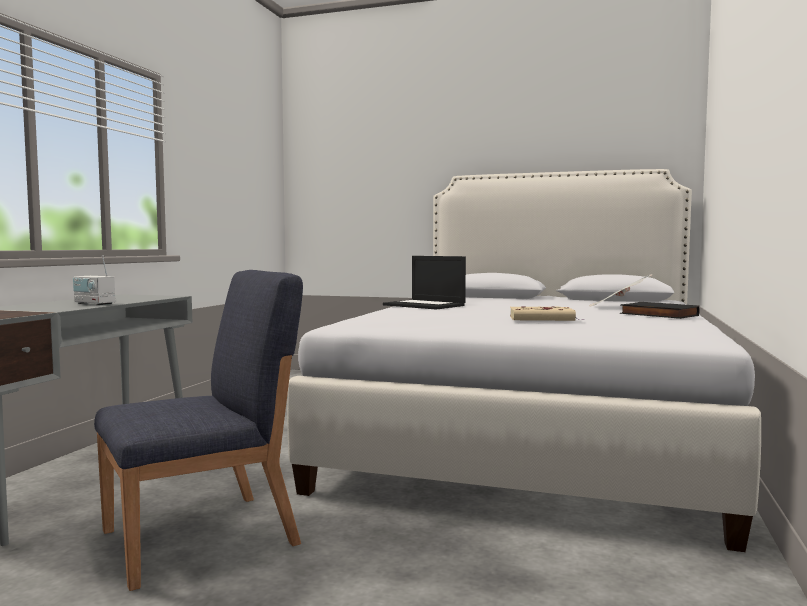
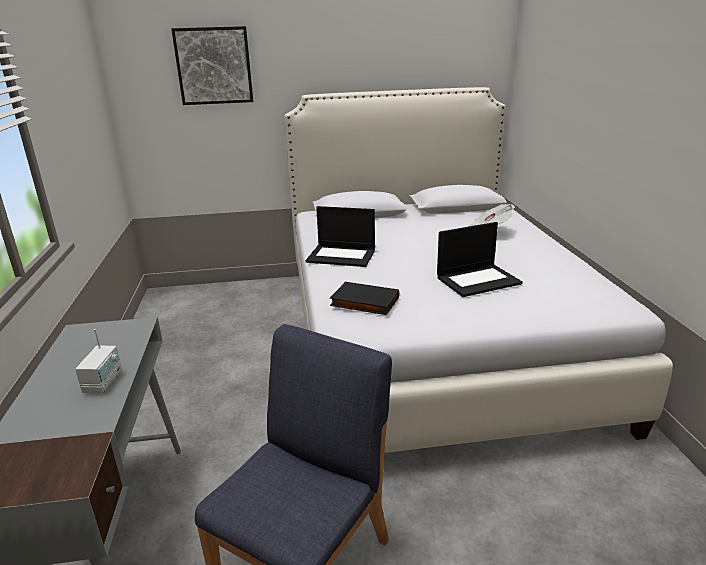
camera: 25 degrees left, 20 degrees up
radio [73,255,115,305] -> radio turned 90 degrees counterclockwise [75,329,122,393]
beige book [510,306,583,321] -> laptop [437,222,523,297]
black book [620,302,700,319] -> black book moved to [330,282,399,315]
none -> picture [171,26,253,105]

